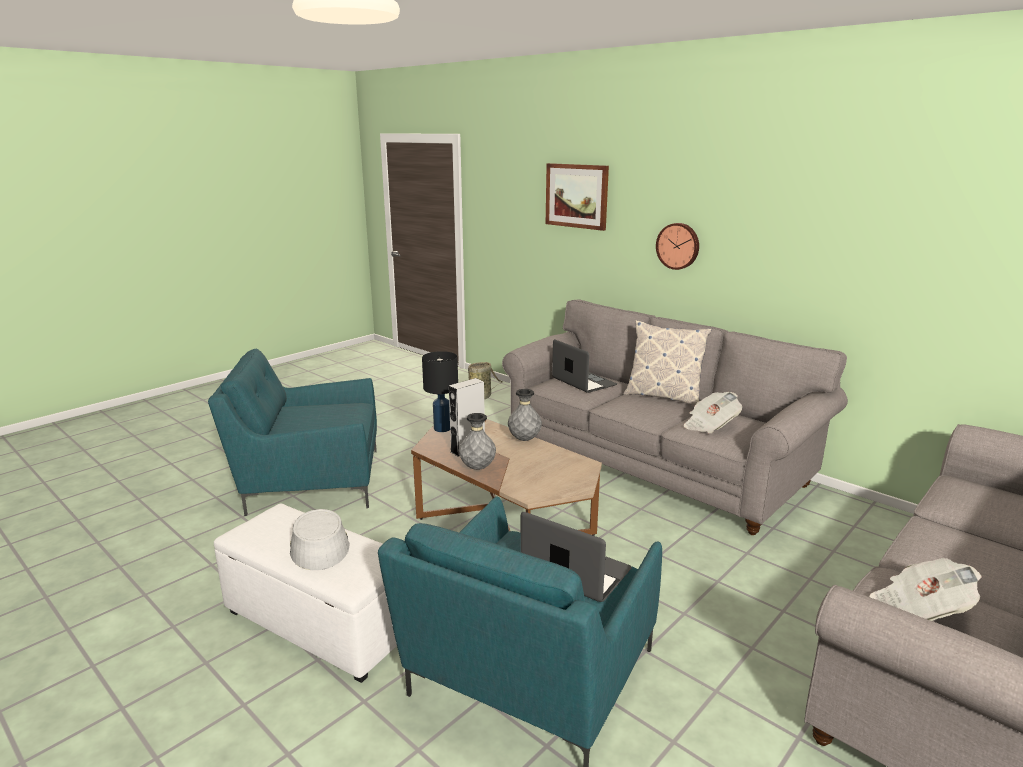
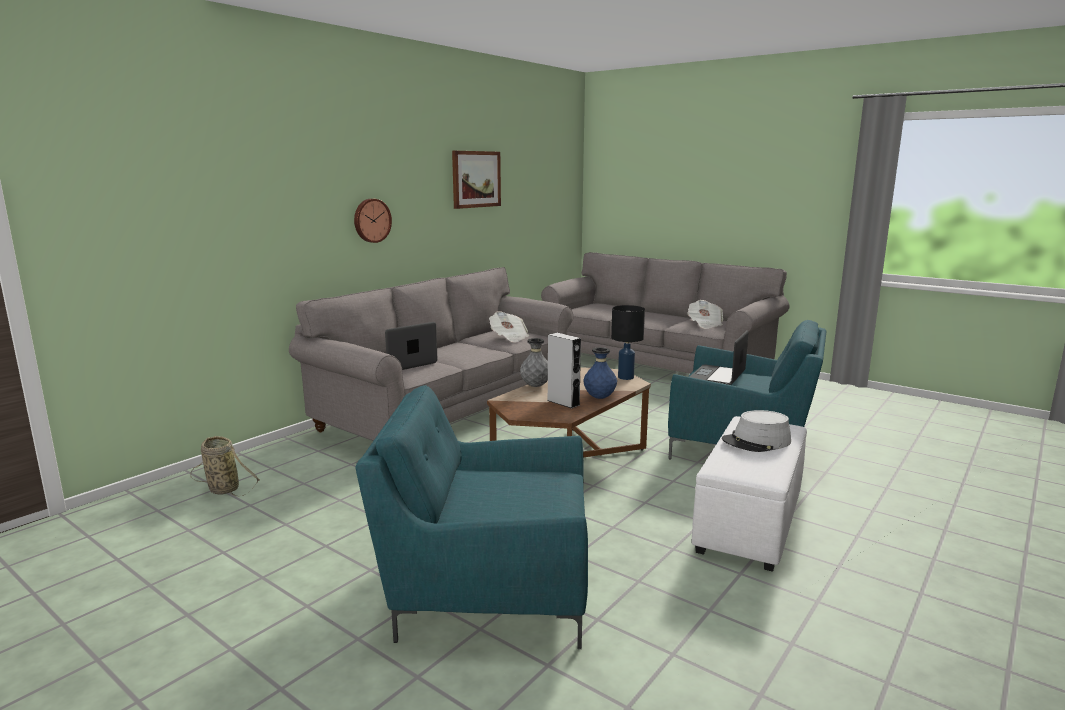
camera: 95 degrees left, 5 degrees down
turquoise armchair [208,349,377,516] -> turquoise armchair turned 105 degrees clockwise [356,385,588,649]
black table lamp [422,351,458,432] -> black table lamp moved to [611,305,645,380]
grey vase [459,413,496,470] -> blue vase [584,347,617,399]
picture [546,163,609,231] -> picture moved to [452,151,501,209]
pillow [623,320,712,405] -> none

